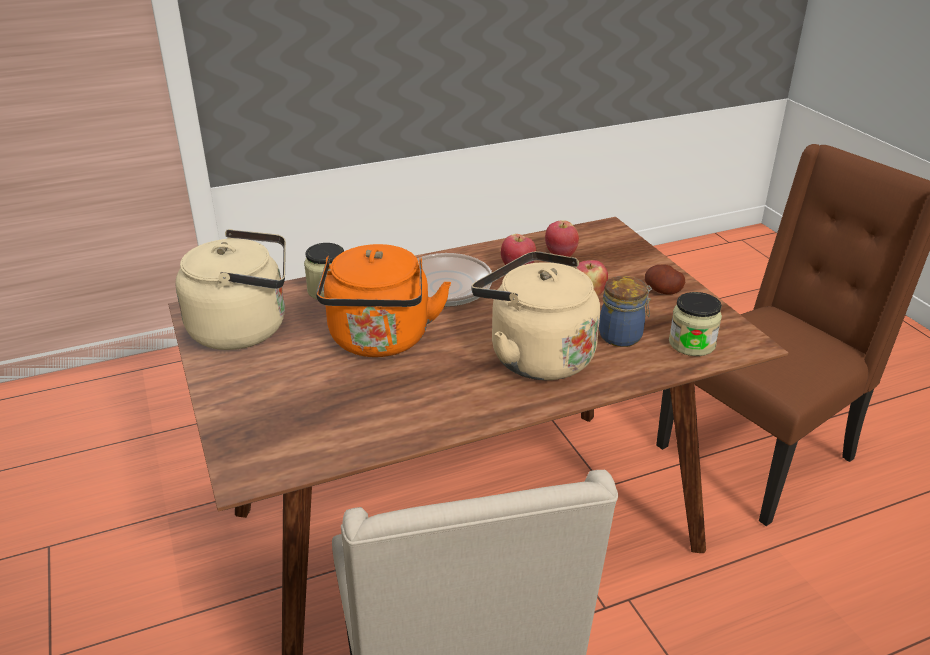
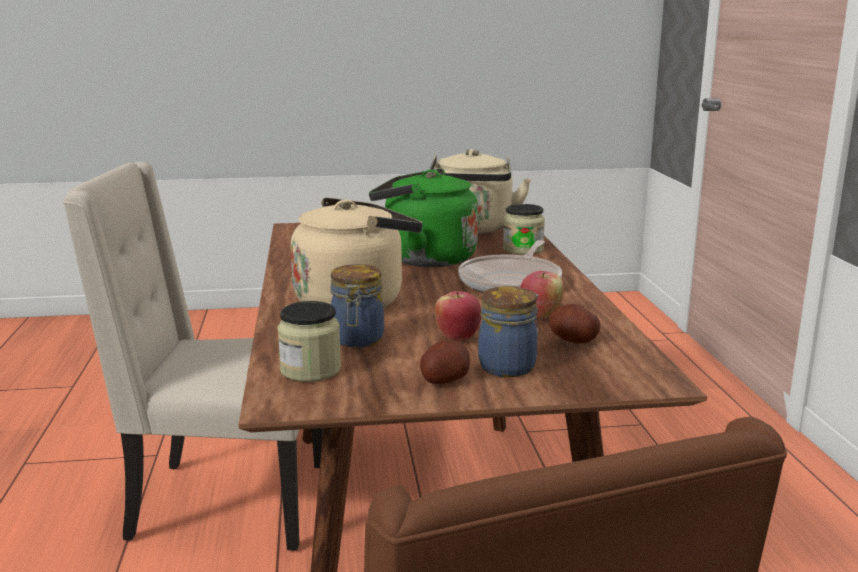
camera: 105 degrees right, 15 degrees down
orange kettle [316,244,451,357] -> green kettle [369,168,478,267]
apple [545,220,579,257] -> potato [549,304,601,343]
none -> jar [478,286,538,377]

